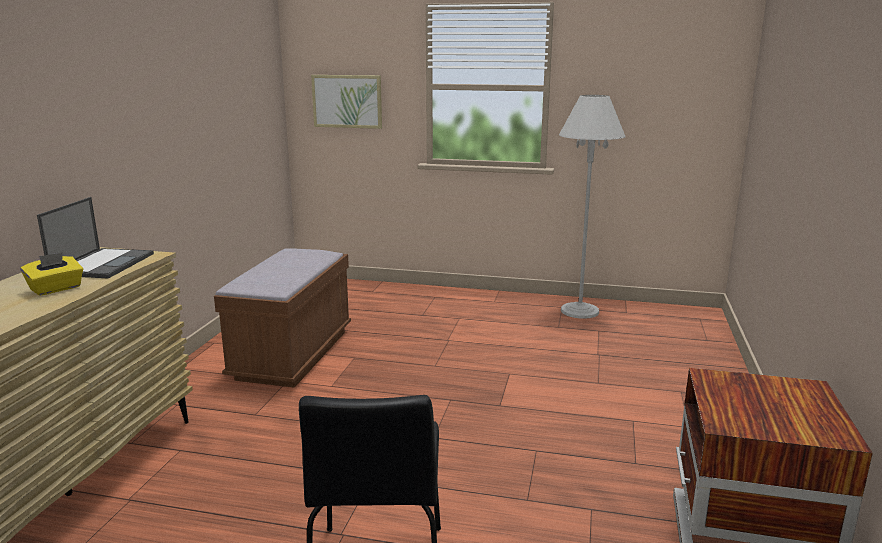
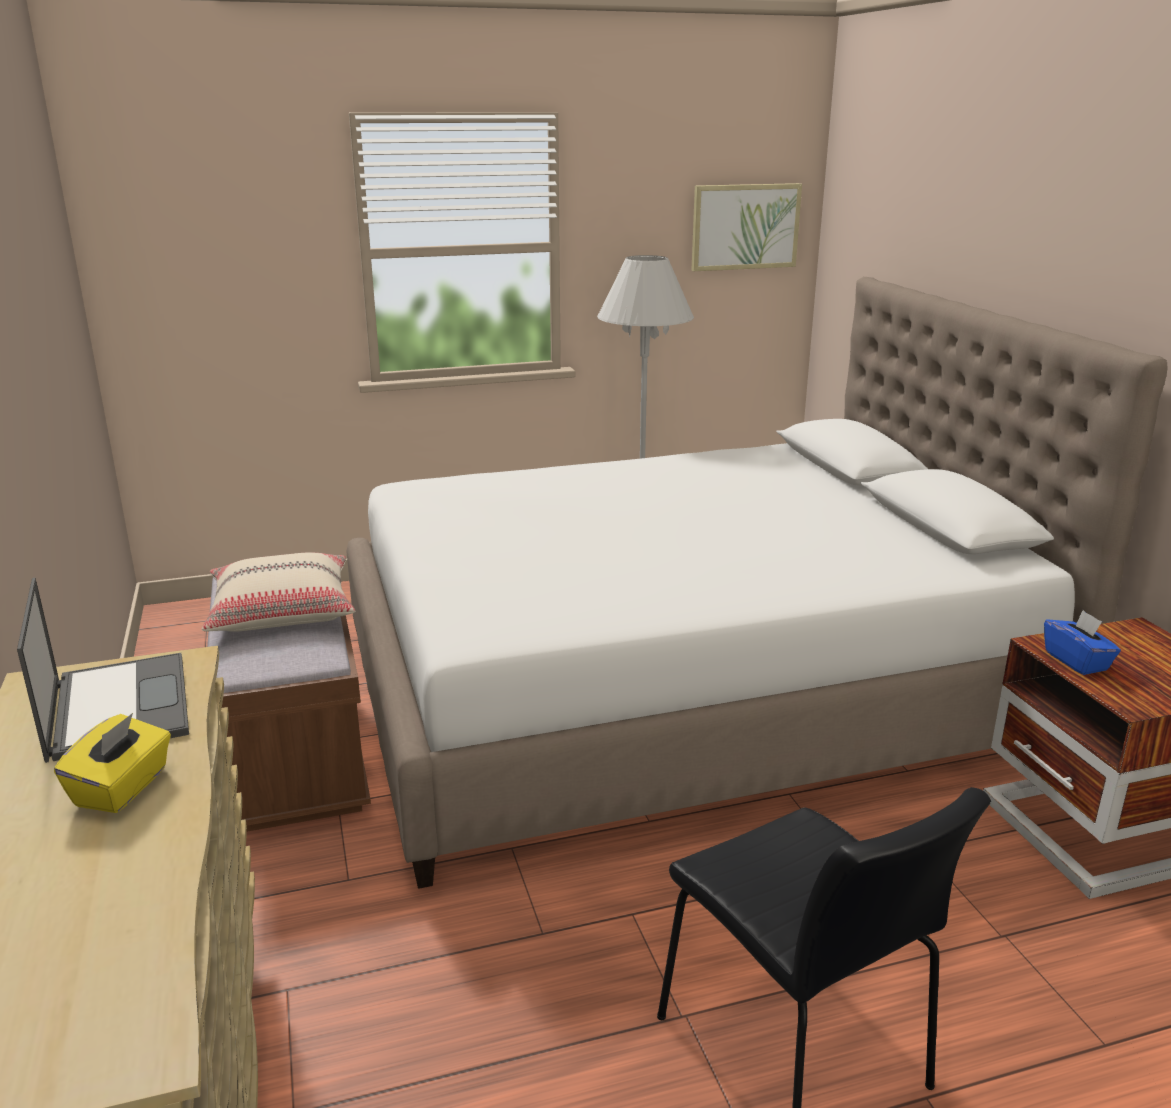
camera: 30 degrees left, 5 degrees up
picture [311,75,382,129] -> picture moved to [691,183,802,271]
none -> beige pillow [202,552,355,632]
none -> white bed [346,277,1167,889]
none -> blue tissue box [1044,610,1121,675]

